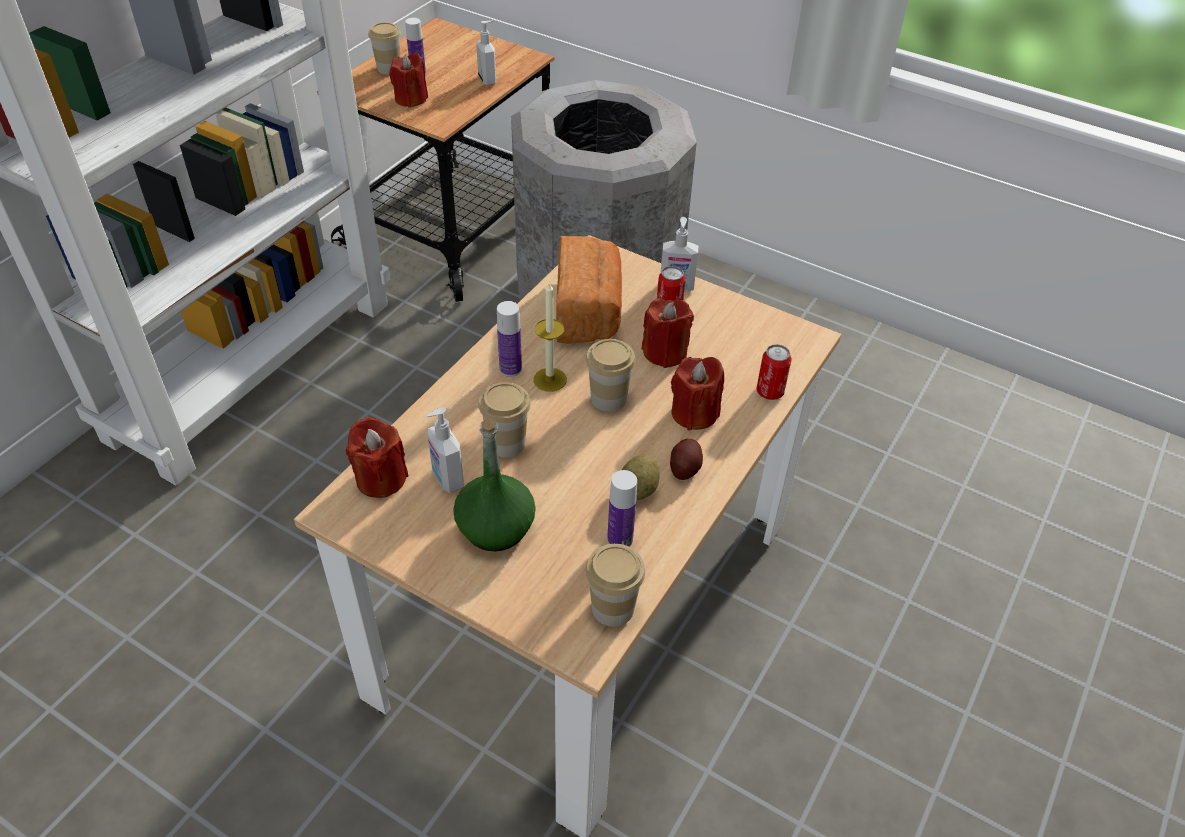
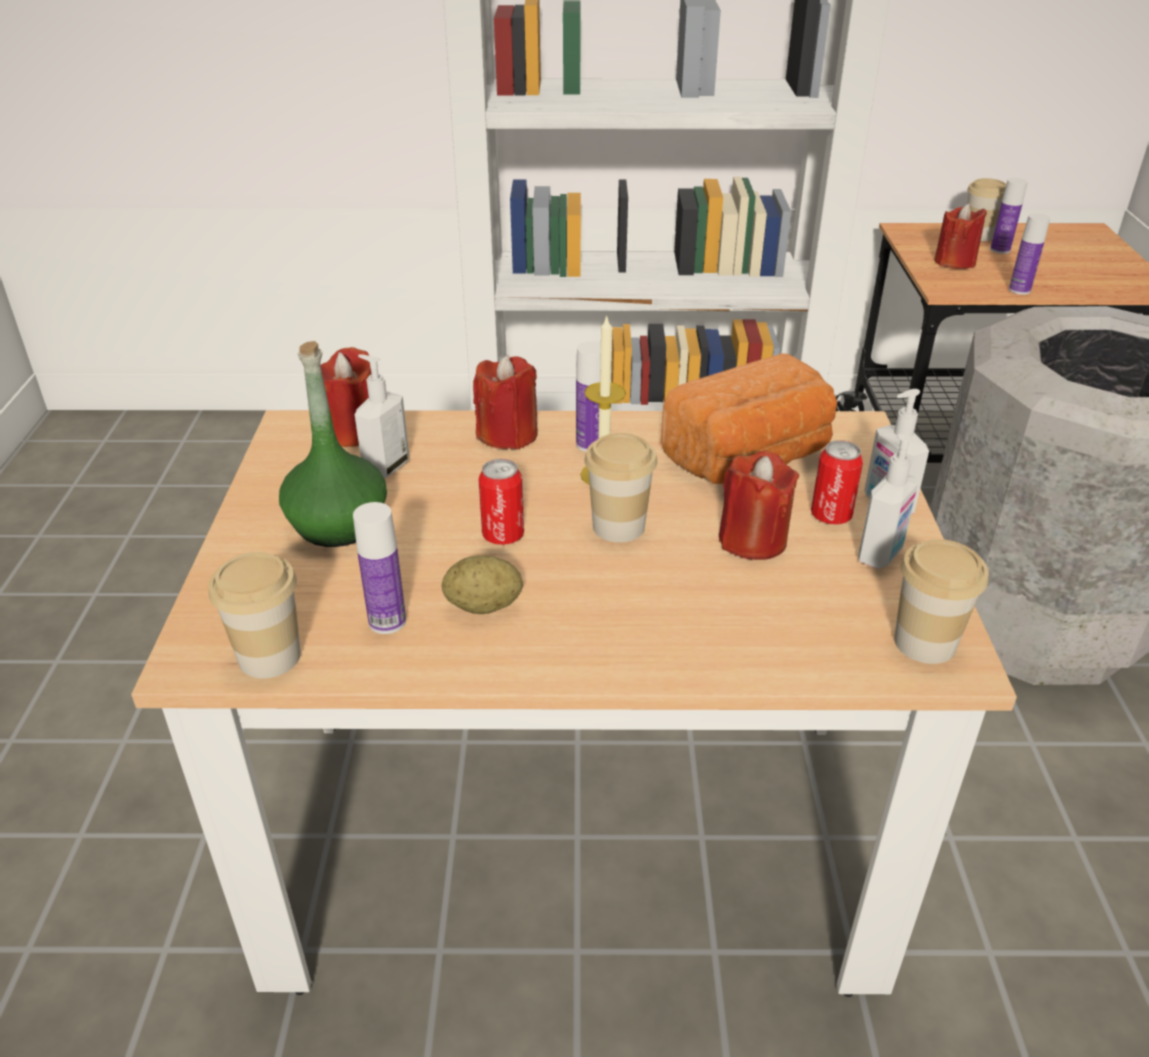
camera: 60 degrees right, 10 degrees down
soap dispenser [476,20,496,85] -> soap dispenser moved to [858,434,926,569]
cup [478,382,531,457] -> cup moved to [894,539,988,664]
potato [670,439,703,480] -> none
red candle [671,357,724,430] -> red candle moved to [473,355,538,449]
can [756,344,792,400] -> can moved to [478,459,524,545]
none -> bottle [1009,213,1050,295]

